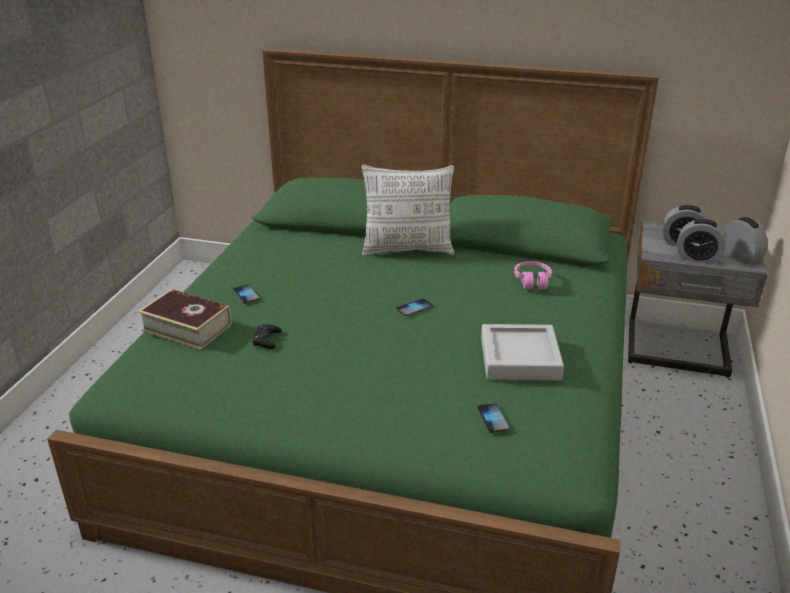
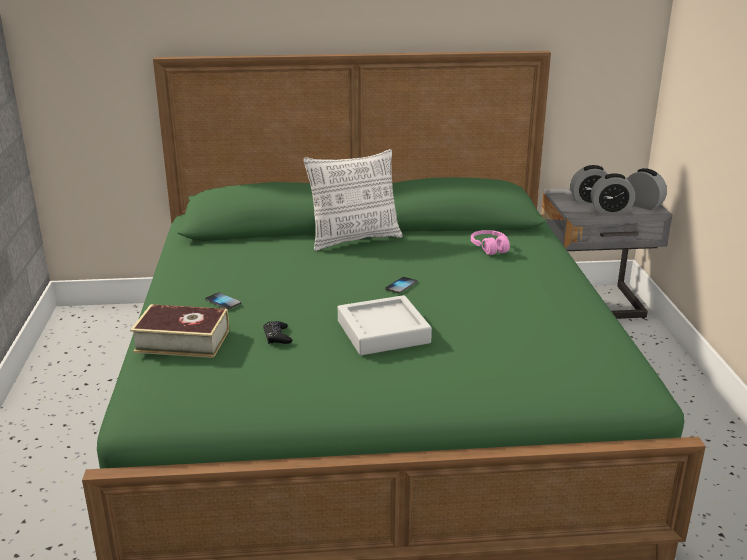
camera: 20 degrees left, 5 degrees down
phone [477,403,509,433] -> none
grey tray [481,324,564,380] -> grey tray moved to [338,295,432,355]

